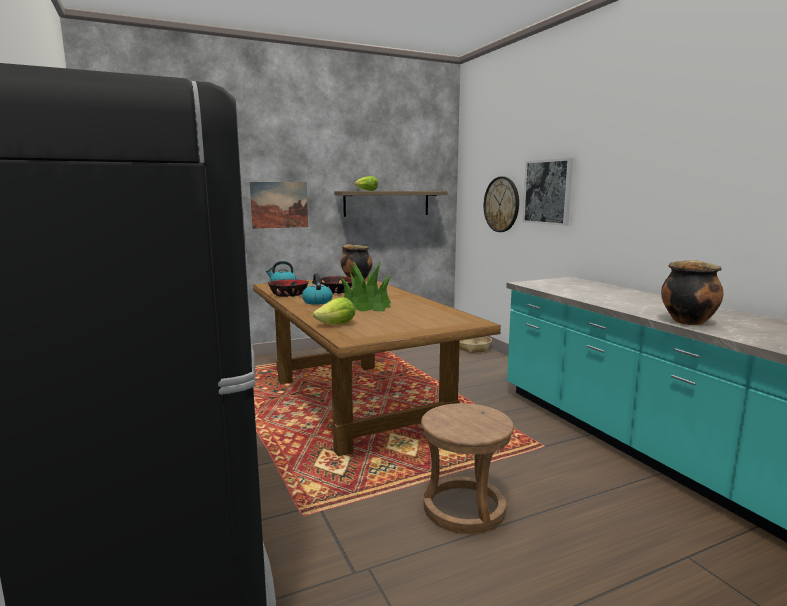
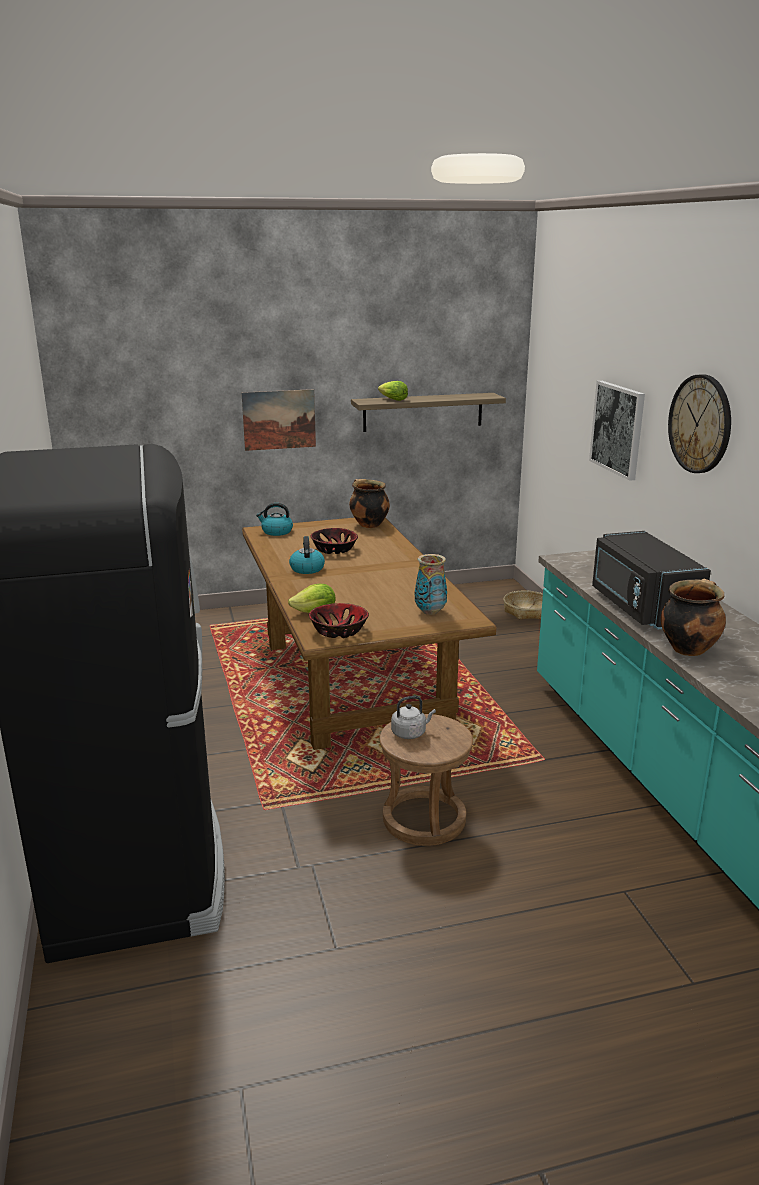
camera: 10 degrees right, 10 degrees up
bowl [268,280,309,297] -> bowl moved to [309,603,369,638]
potted plant [340,260,391,311] -> none
wall clock [484,177,519,232] -> wall clock moved to [668,374,731,473]
none -> grey kettle [391,696,436,739]
none -> vase [415,554,447,615]
none -> black microwave [592,531,711,629]

